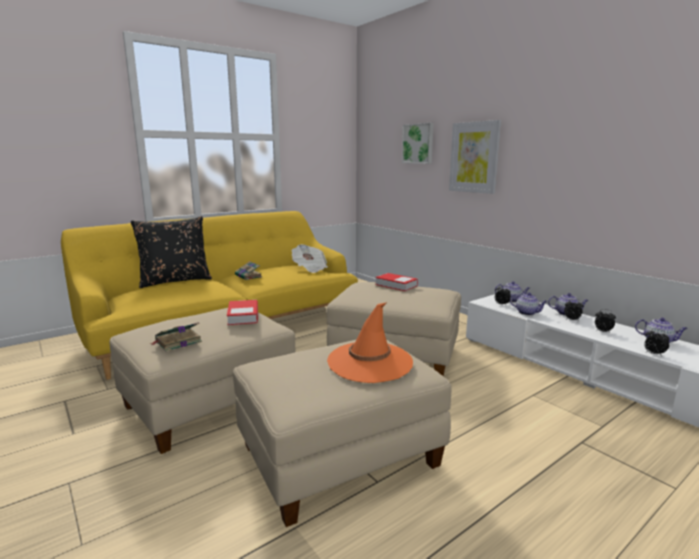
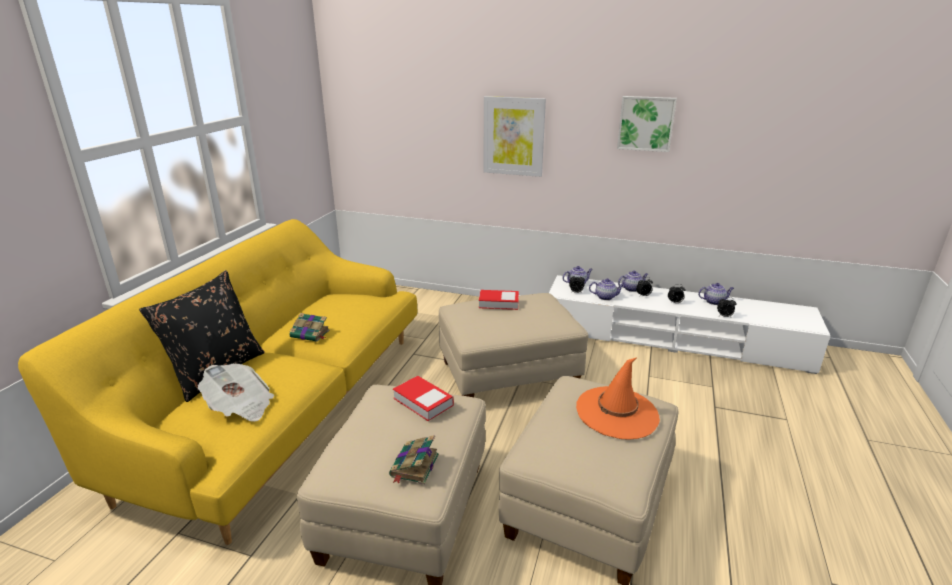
camera: 35 degrees left, 10 degrees up
newspaper [291,244,328,273] -> newspaper moved to [198,364,274,422]
picture [402,123,434,164] -> picture moved to [617,96,677,152]

